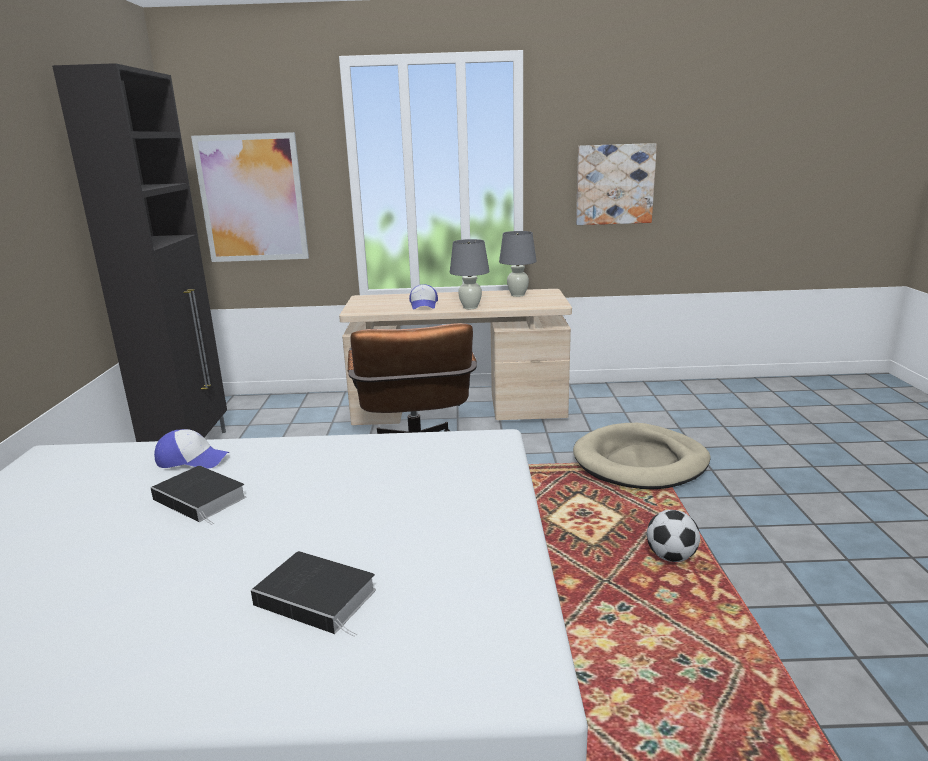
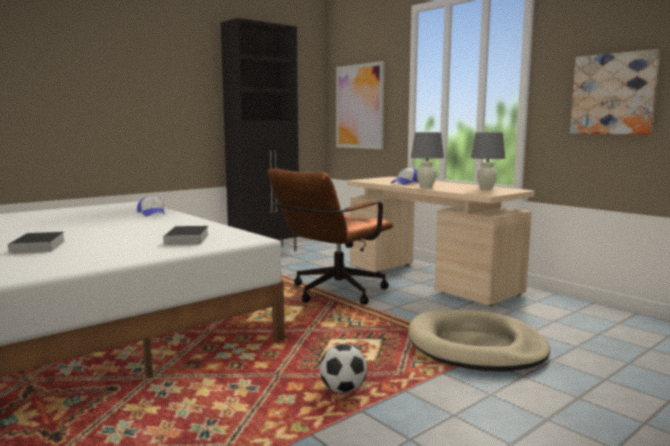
camera: 50 degrees right, 10 degrees down
book [151,466,246,525] -> book moved to [163,226,209,247]

